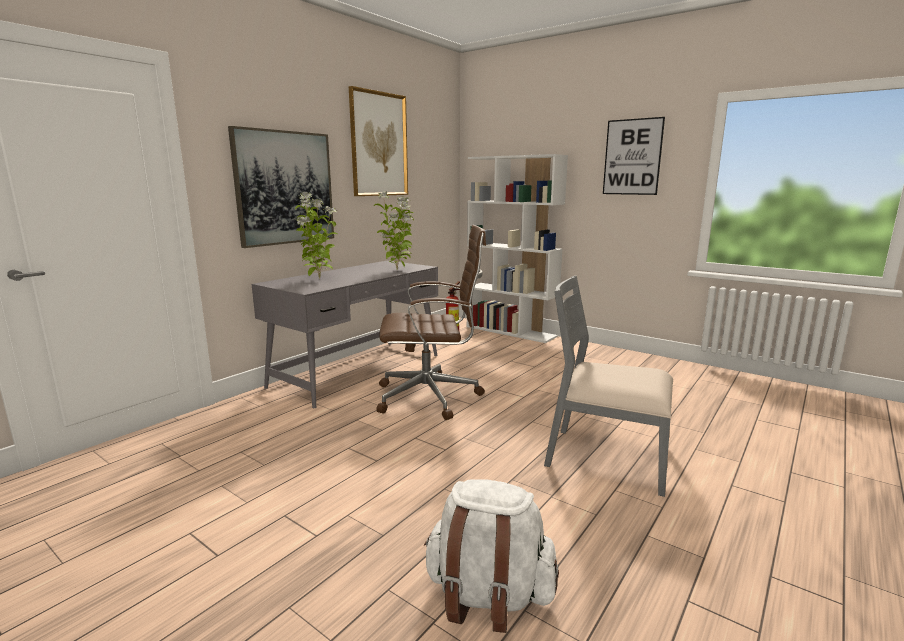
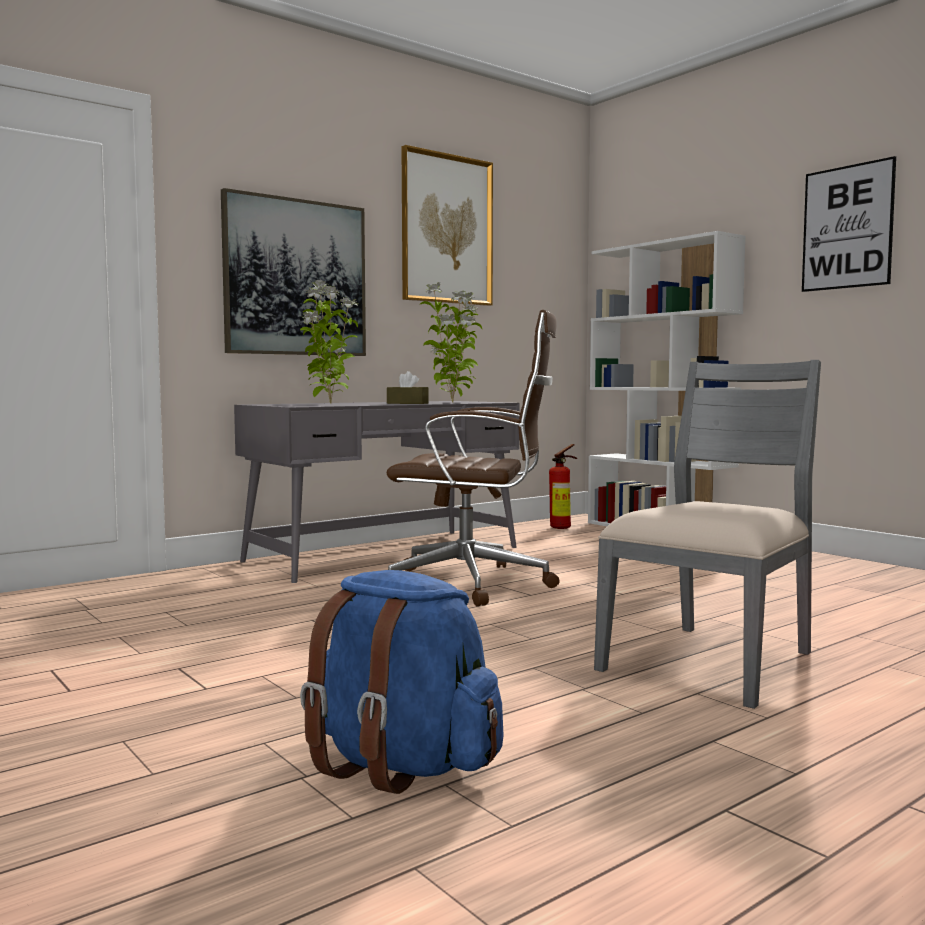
camera: 15 degrees right, 10 degrees down
white backpack [424,479,559,633] -> blue backpack [300,570,504,794]
grey chair [544,275,673,497] -> grey chair turned 90 degrees clockwise [594,360,821,709]
none -> brown tissue box [387,371,428,404]

